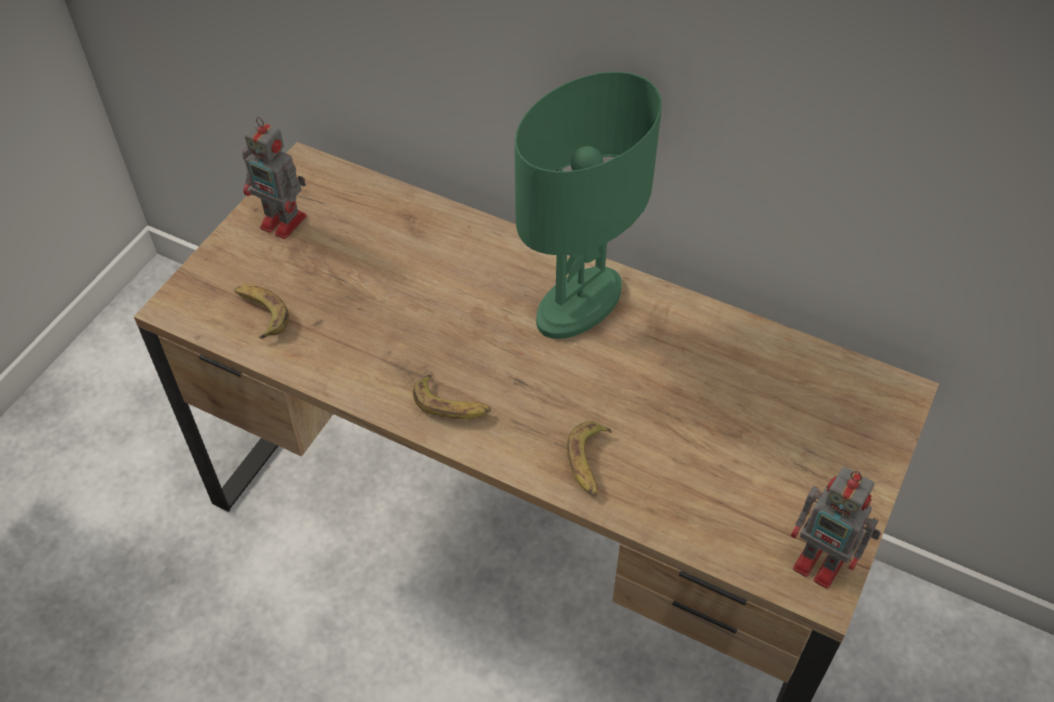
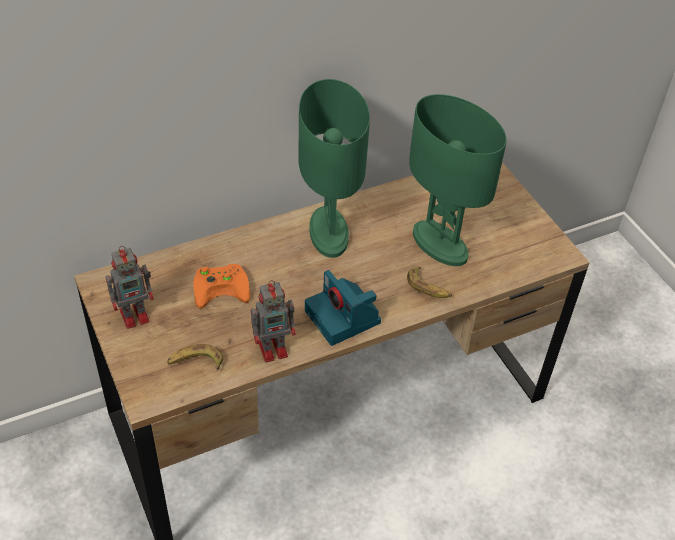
camera: 55 degrees left, 5 degrees down
banana [413,375,491,419] -> camera [305,270,381,346]
toy robot [791,467,881,589] -> toy robot moved to [251,280,296,363]
none -> orange game controller [193,264,250,309]
none -> green table lamp [409,94,507,266]

